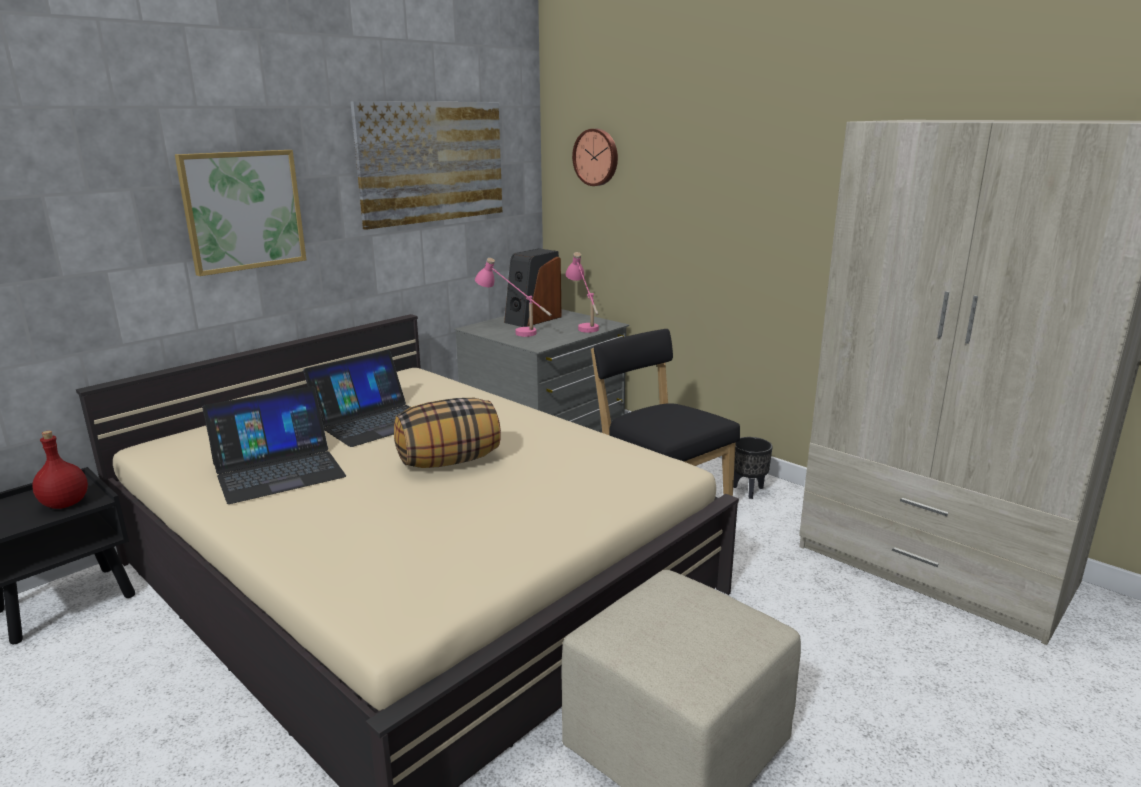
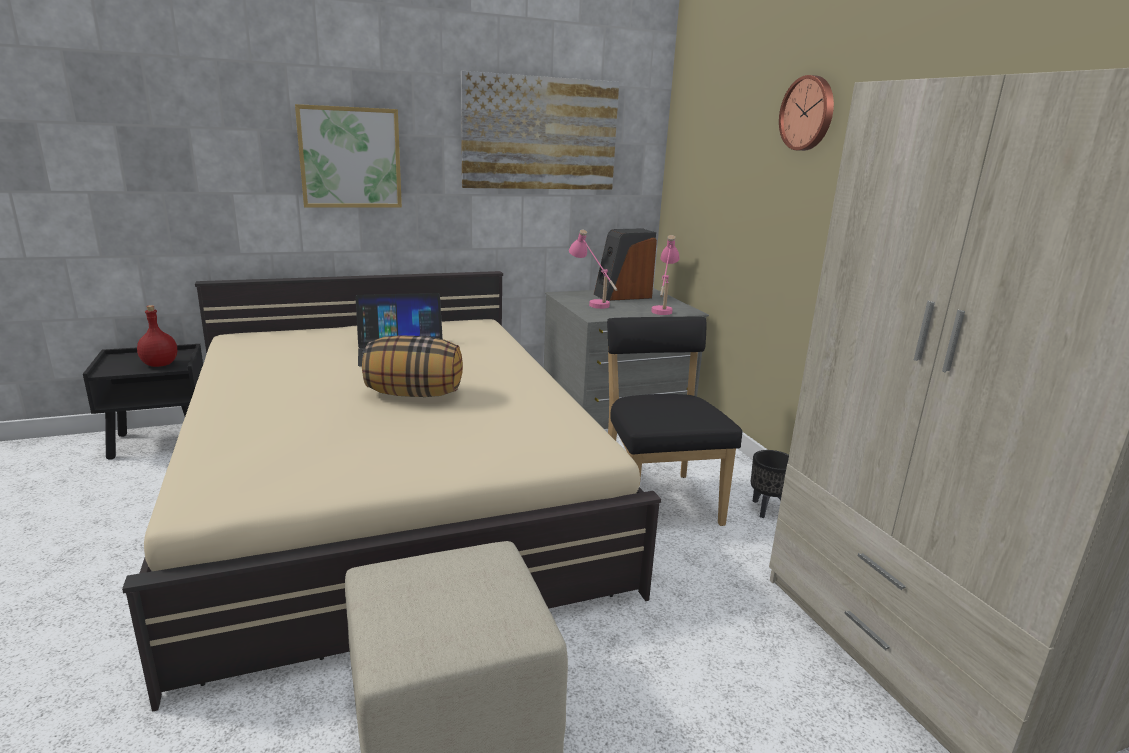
camera: 25 degrees right, 0 degrees up
laptop [203,386,346,504] -> none
wall clock [572,129,618,186] -> wall clock moved to [779,75,834,151]

